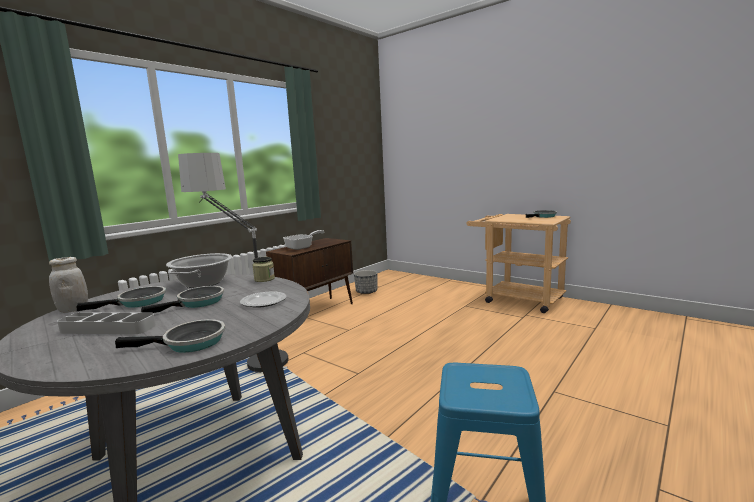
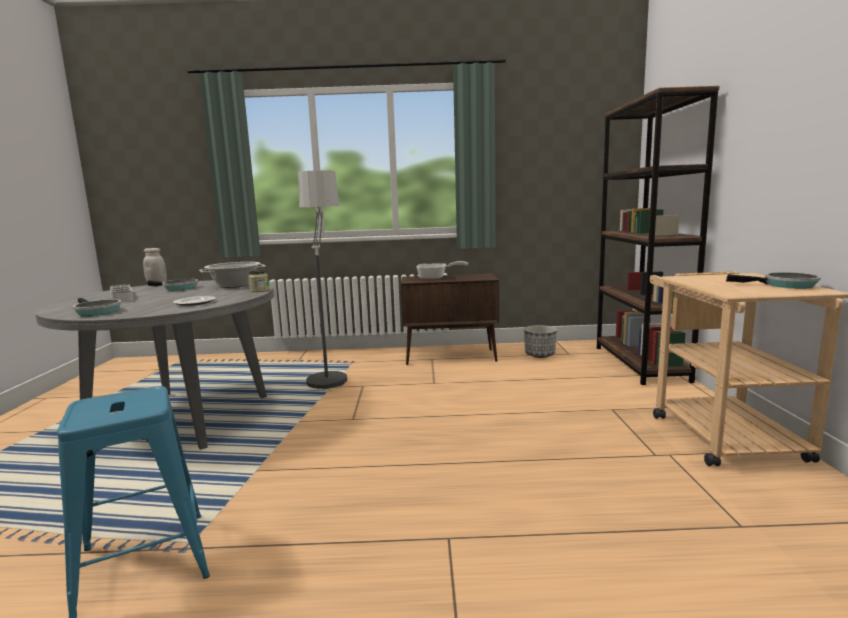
camera: 50 degrees right, 0 degrees up
frying pan [141,286,224,313] -> none
none -> brown bookcase [597,86,719,385]

